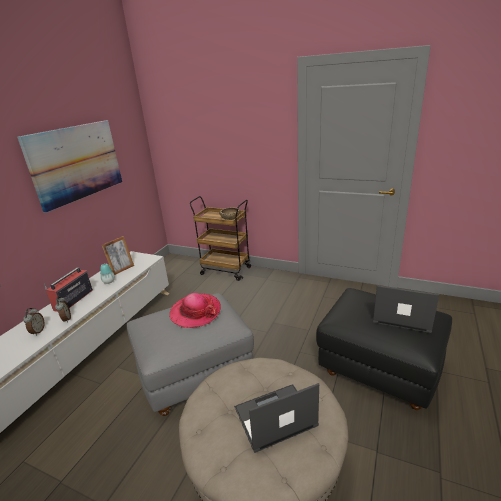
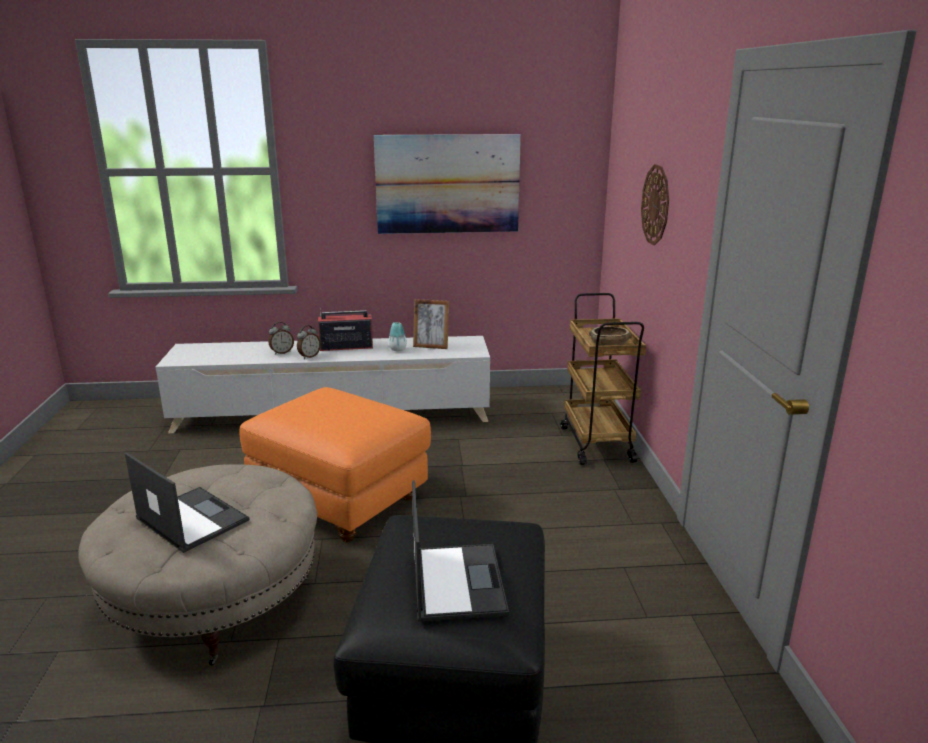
camera: 60 degrees right, 5 degrees down
grey ottoman [127,293,254,416] -> orange ottoman [239,387,431,542]
hat [169,293,221,328] -> none
none -> wall clock [641,164,669,245]

